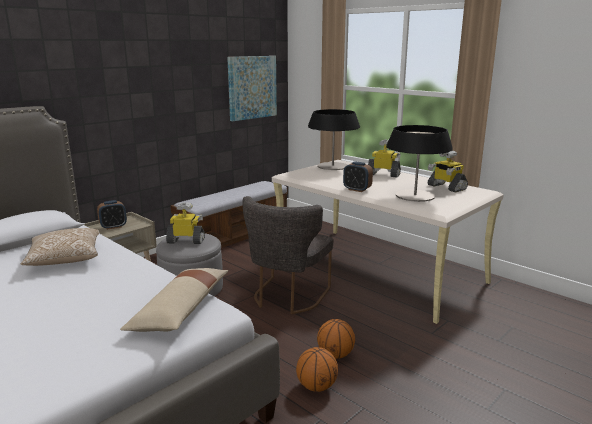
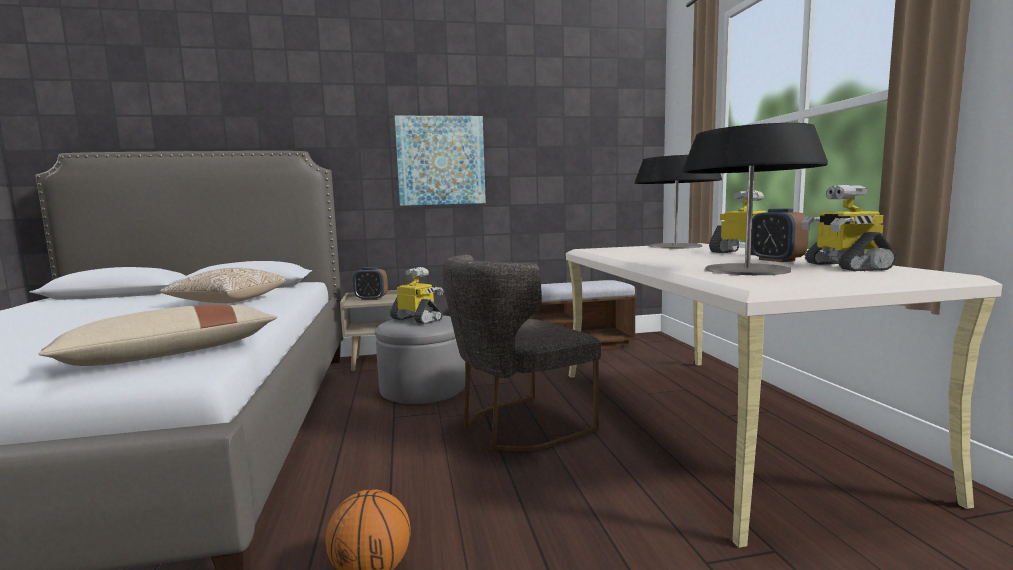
camera: 35 degrees right, 10 degrees down
picture [227,56,277,121] -> picture moved to [395,116,486,206]
basketball [317,319,355,359] -> none
alarm clock [343,161,373,192] -> alarm clock moved to [751,208,809,262]

